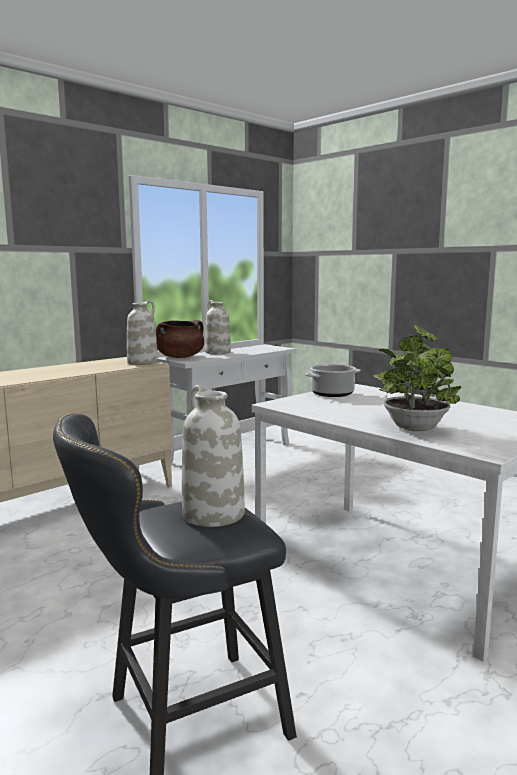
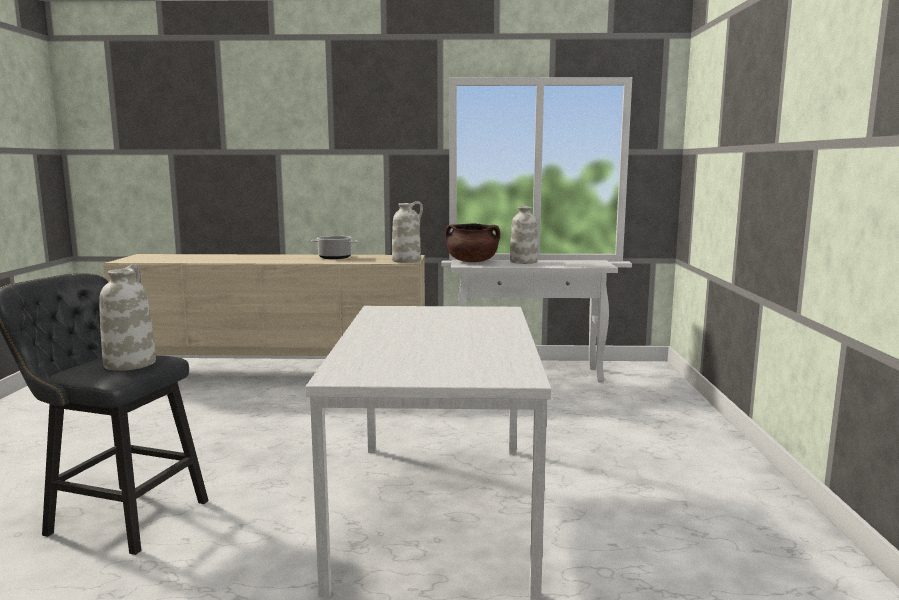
camera: 45 degrees right, 0 degrees up
cooking pot [305,364,361,397] -> cooking pot moved to [311,235,358,259]
potted plant [373,325,461,431] -> none

